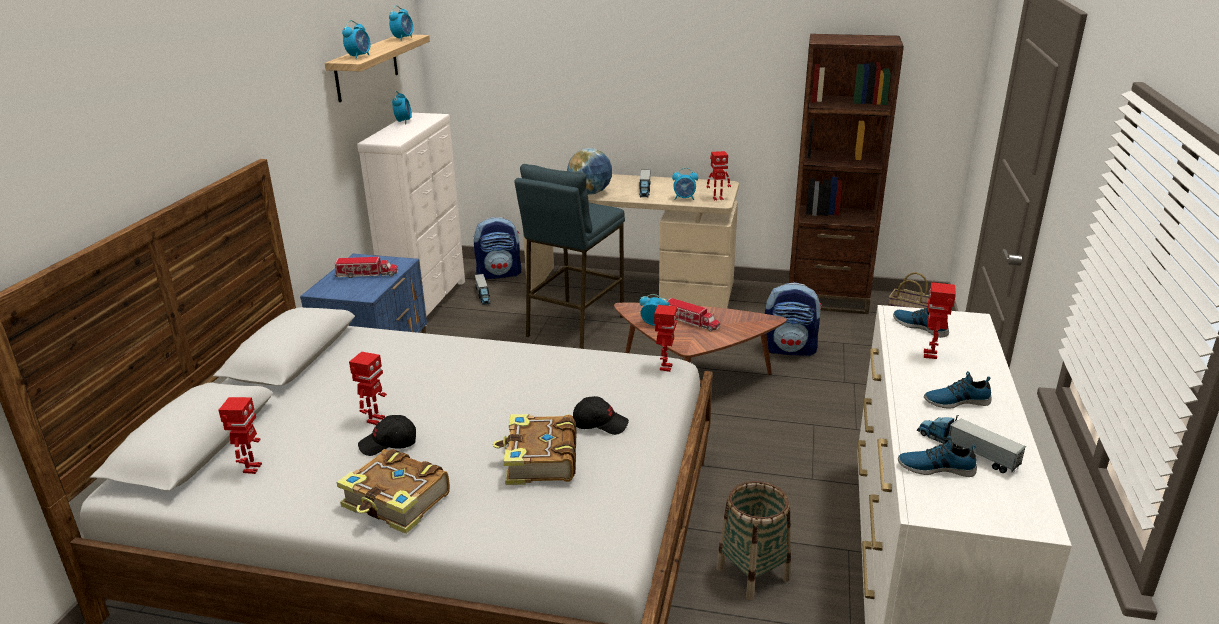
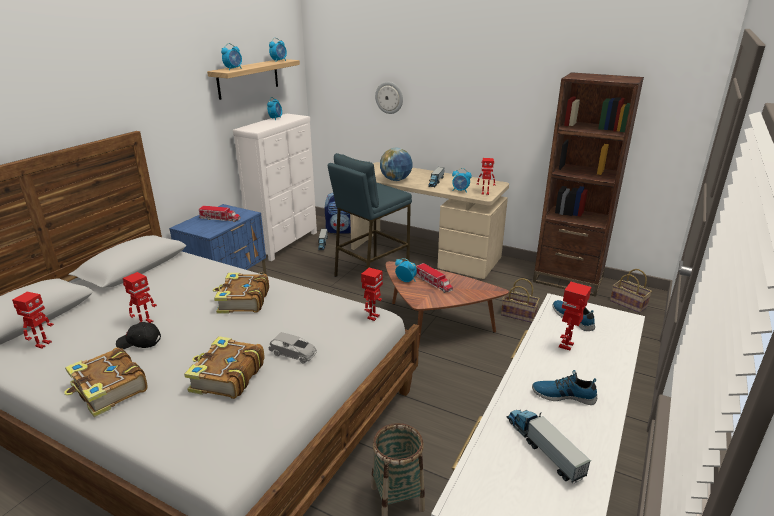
camera: 15 degrees right, 0 degrees up
black cap [573,396,629,435] -> grey toy car [269,332,317,363]
backpack [762,282,822,356] -> basket [501,278,540,323]
shoe [898,436,977,477] -> none
none -> book [213,273,269,314]
none -> wall clock [375,82,403,114]

